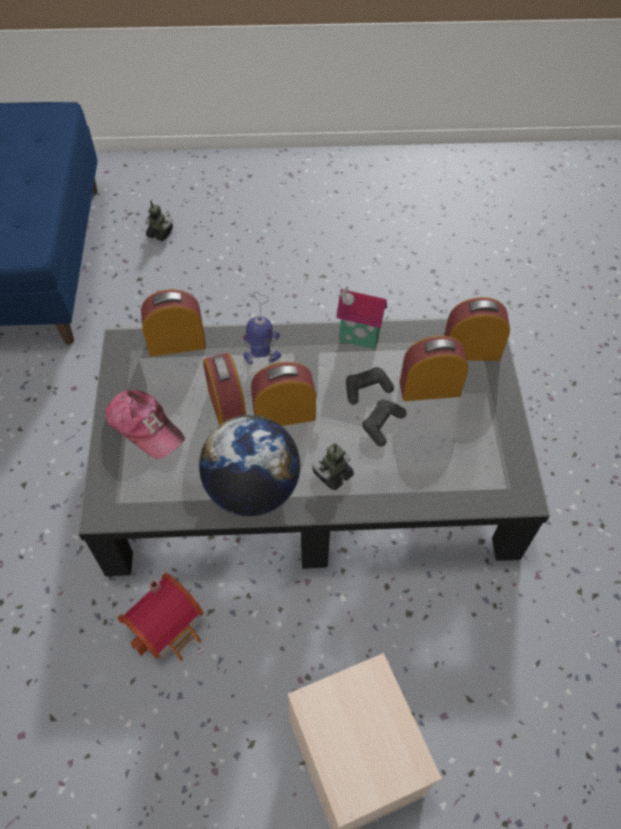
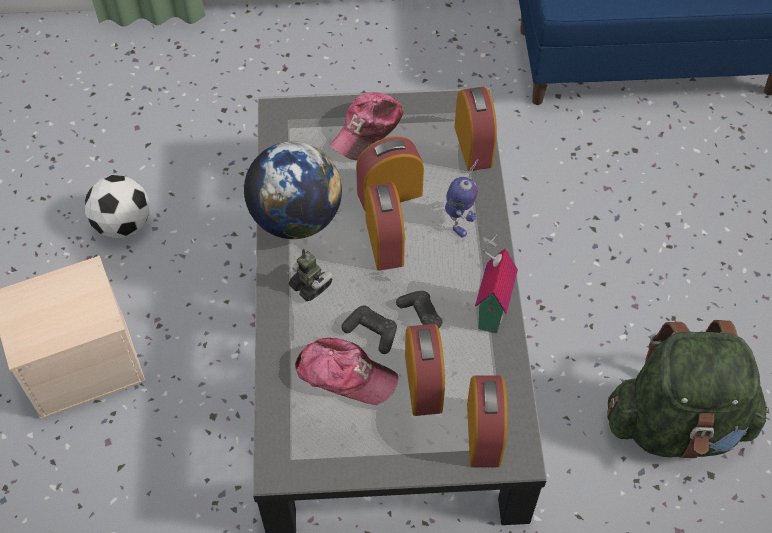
camera: 90 degrees right, 0 degrees up
toy house [117,573,203,661] -> none
toy robot [145,200,173,241] -> none
none -> football [85,175,149,238]
none -> cap [295,338,398,405]
none -> green backpack [607,320,769,458]

